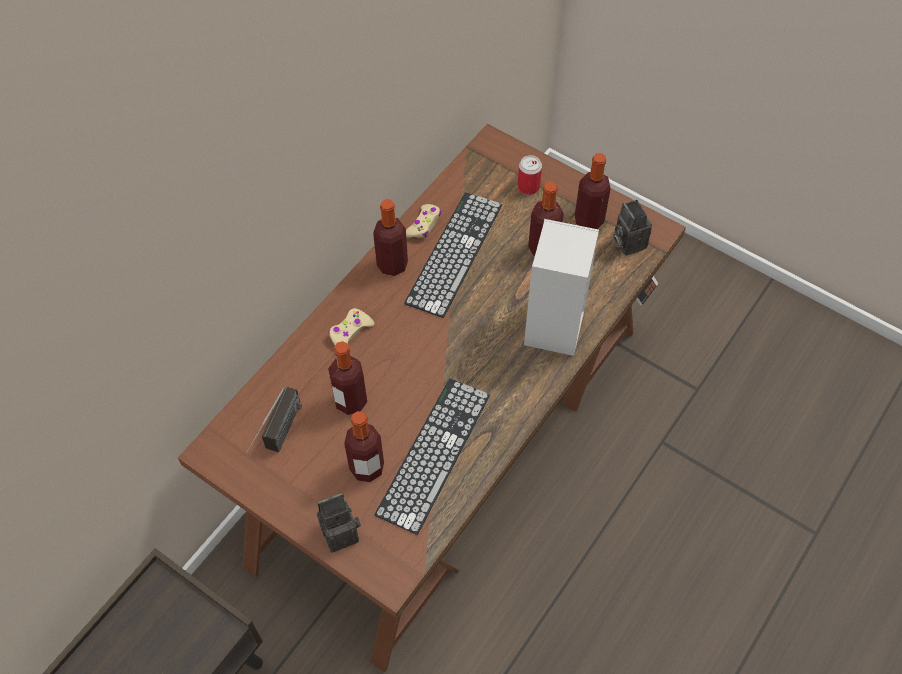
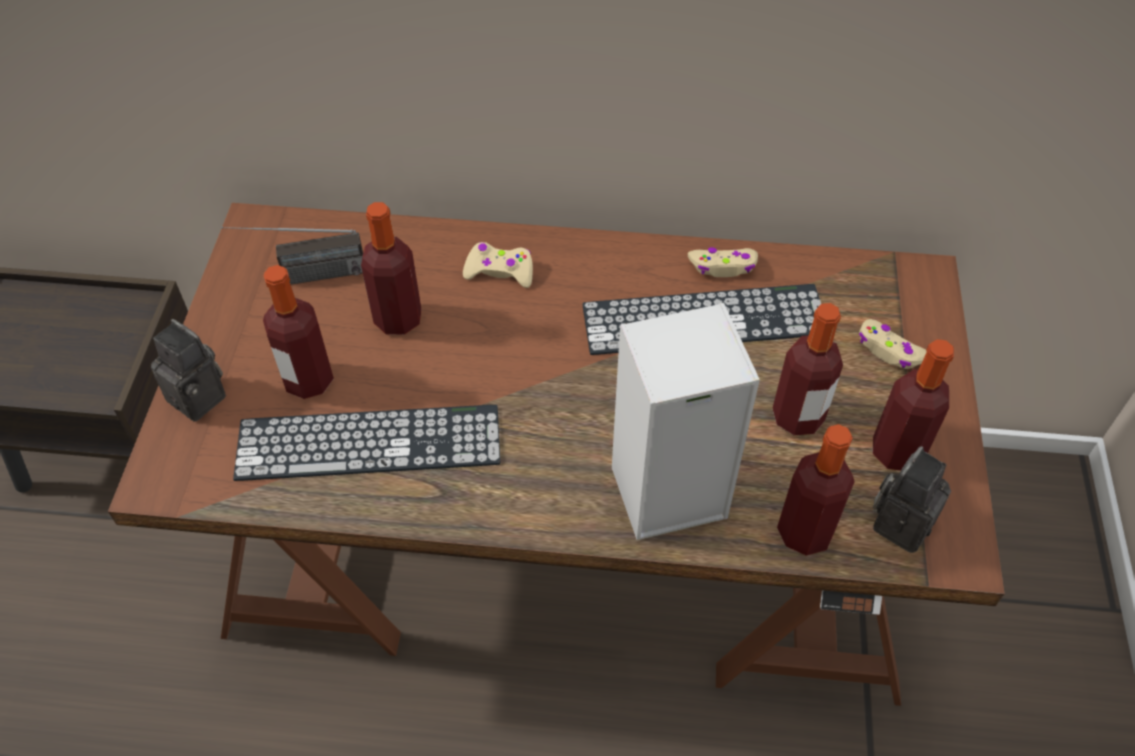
camera: 60 degrees right, 5 degrees down
bottle [373,199,408,276] -> bottle moved to [777,424,855,556]
can [517,155,542,195] -> beige game controller [859,319,927,369]

